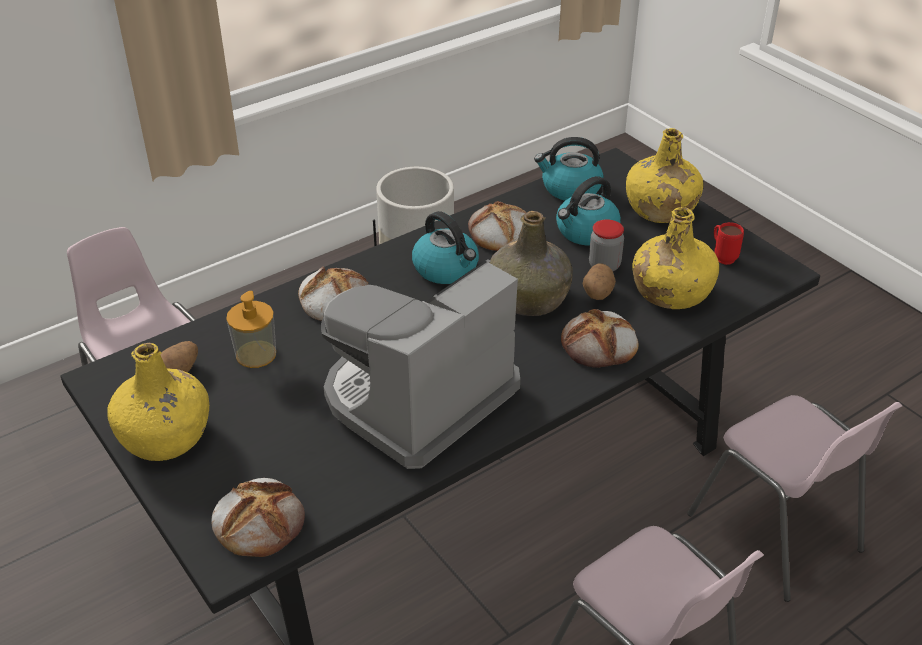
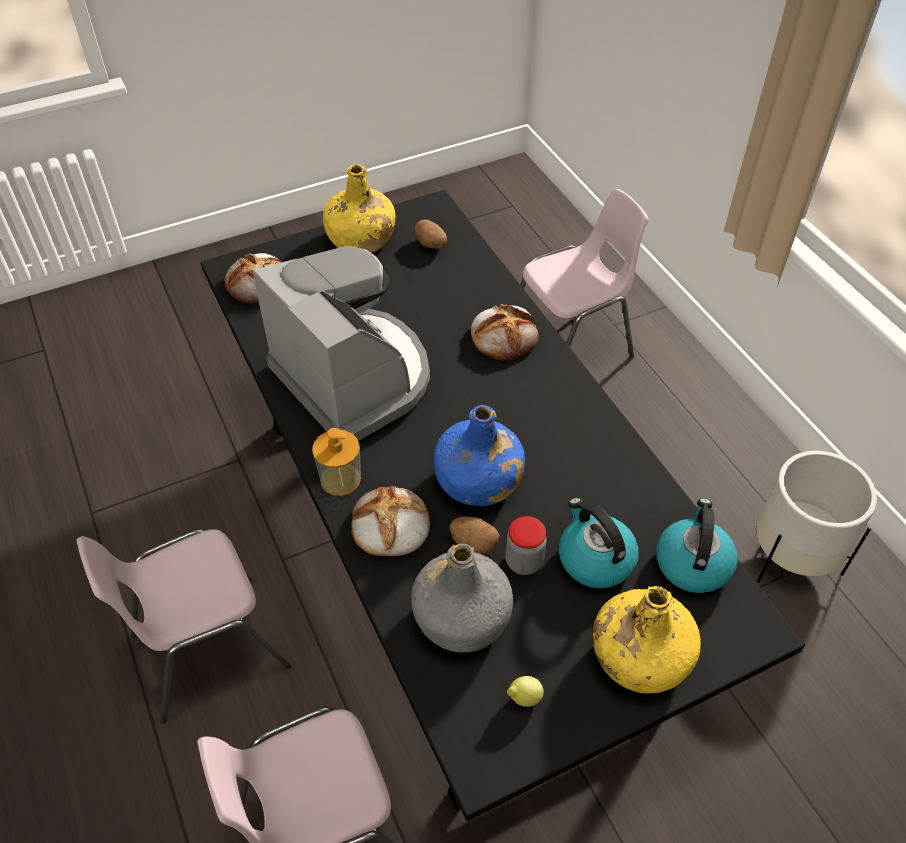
camera: 100 degrees right, 10 degrees up
soap dispenser [226,291,276,368] -> soap dispenser moved to [312,428,361,496]
kettle [412,211,479,284] -> none
bread [468,201,526,251] -> none
green bottle [489,211,573,316] -> blue bottle [434,405,525,506]
yellow bottle [633,207,719,309] -> grey bottle [411,544,513,653]
red mug [714,222,744,265] -> lemon [507,676,544,707]

